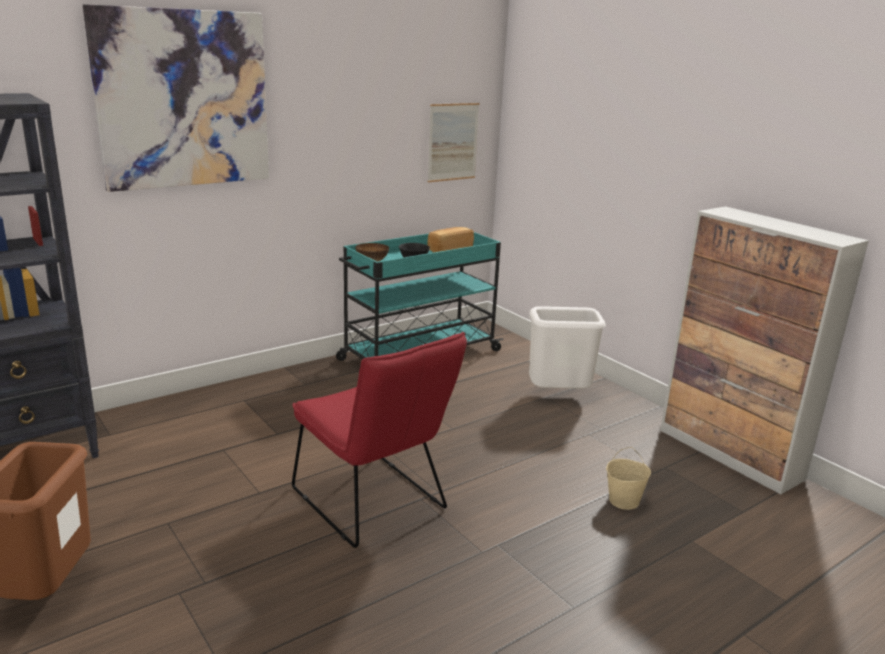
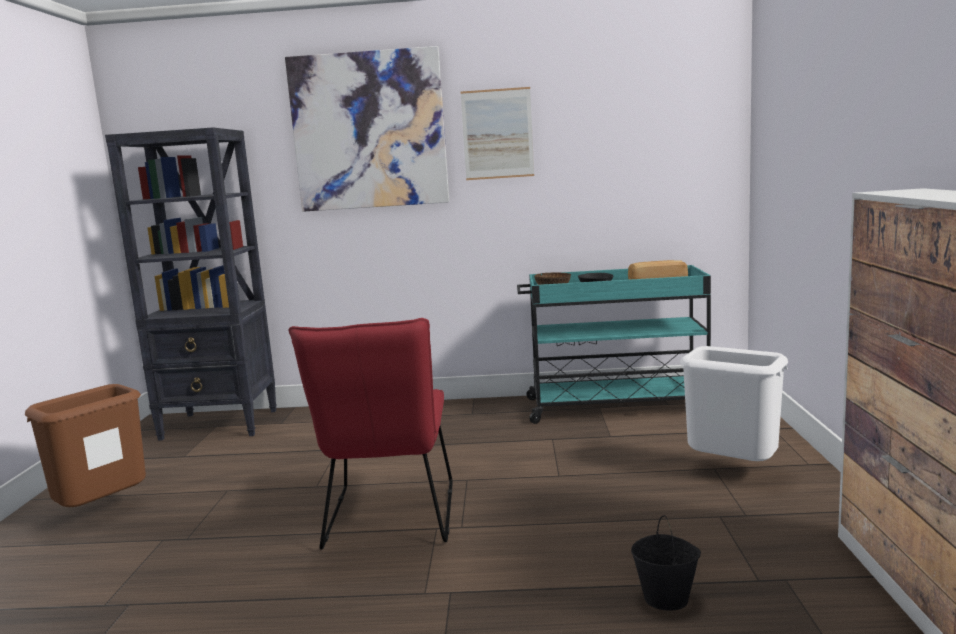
camera: 40 degrees right, 10 degrees down
picture [428,103,479,182] -> picture moved to [461,87,534,180]
beige bucket [606,447,651,510] -> black bucket [631,515,701,611]

